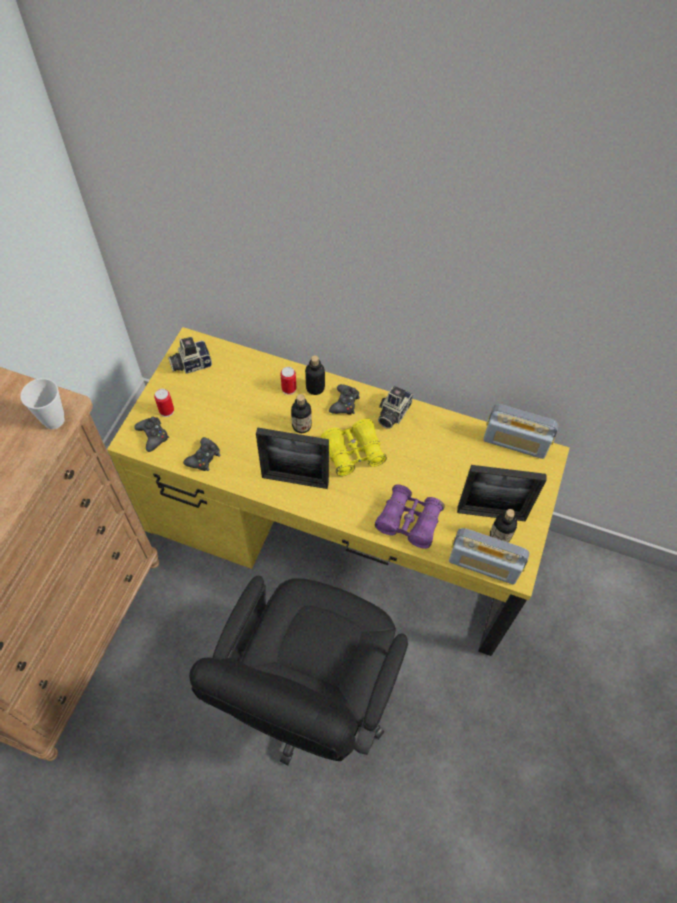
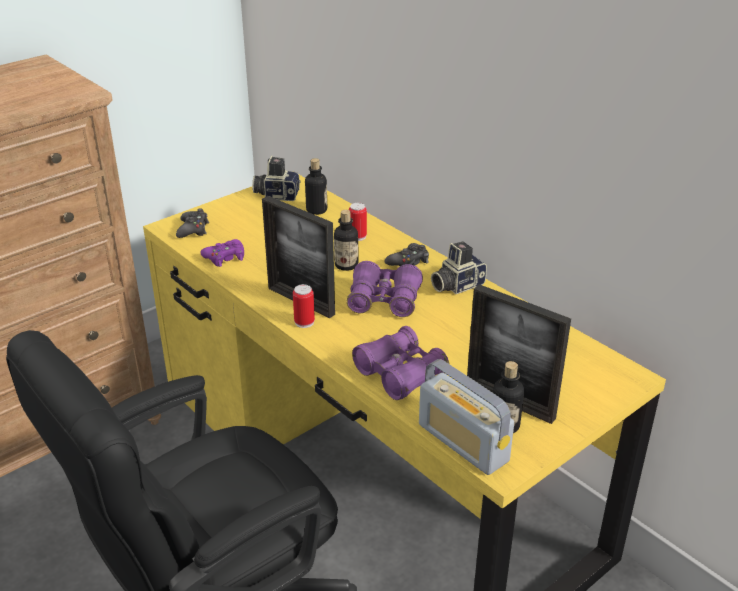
camera: 30 degrees right, 25 degrees down
cup [20,378,65,429] -> none
can [154,389,174,417] -> can moved to [293,284,315,328]
black game controller [183,437,221,471] -> purple game controller [200,239,244,267]
bottle [305,355,325,395] -> bottle moved to [305,158,327,215]
yellow binoculars [321,419,387,476] -> purple binoculars [347,261,423,317]
radio [483,404,559,459] -> none

